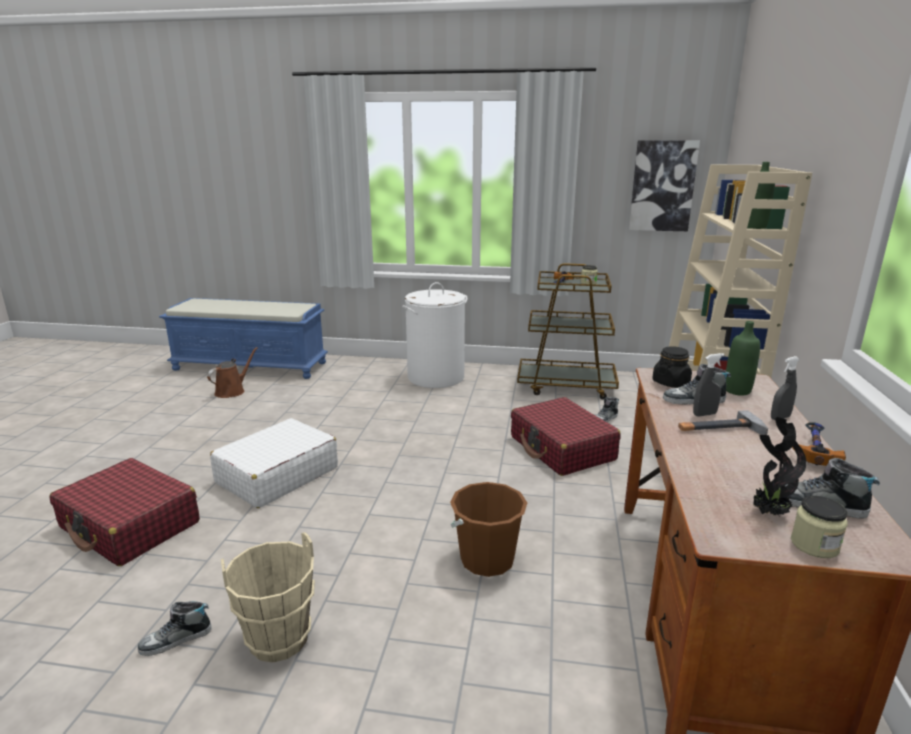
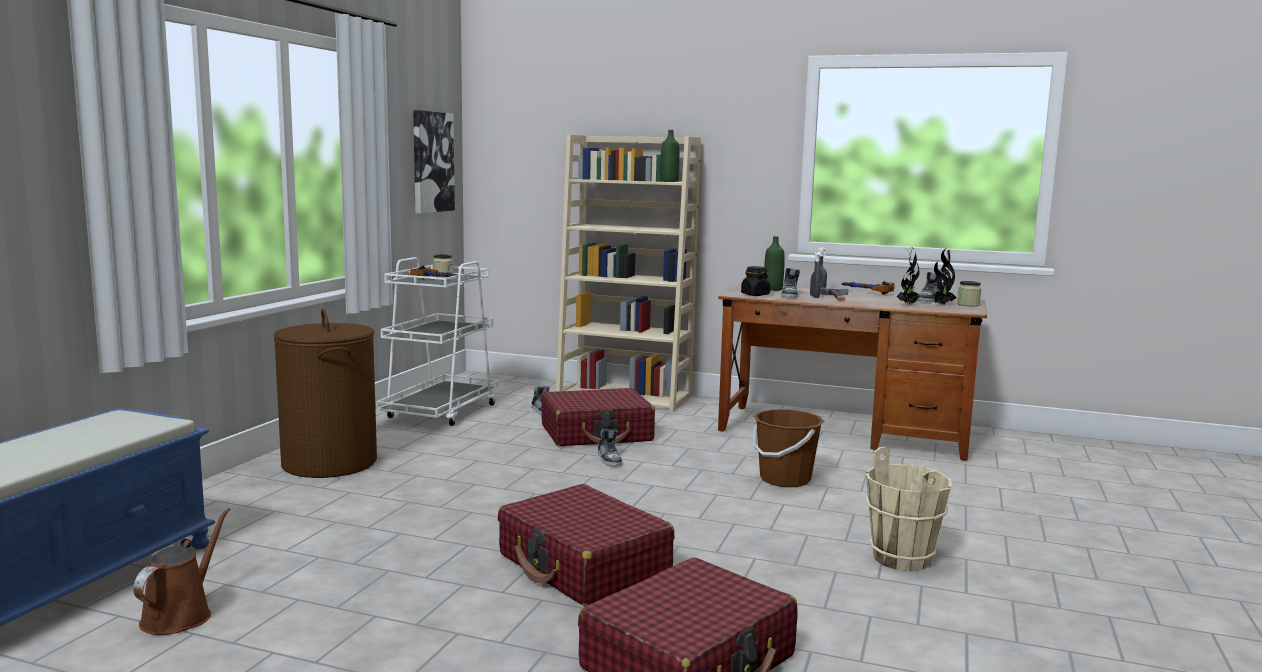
camera: 80 degrees left, 10 degrees down
shoe [138,601,212,656] -> shoe moved to [598,429,622,466]
brown watering can [207,347,258,398] -> brown watering can turned 60 degrees clockwise [133,508,230,635]
white suitcase [210,418,338,508] -> red suitcase [498,484,675,606]
white laundry basket [402,282,467,388] -> brown laundry basket [274,309,377,478]
brown cart [517,263,619,400] -> white cart [376,257,499,426]
none -> potted plant [896,251,920,304]

